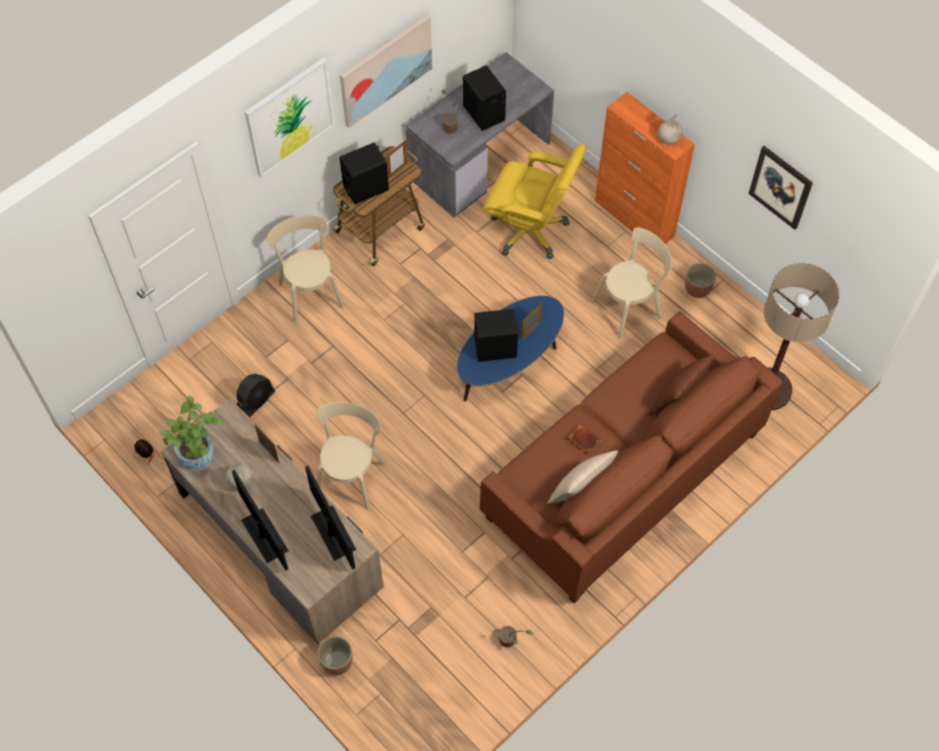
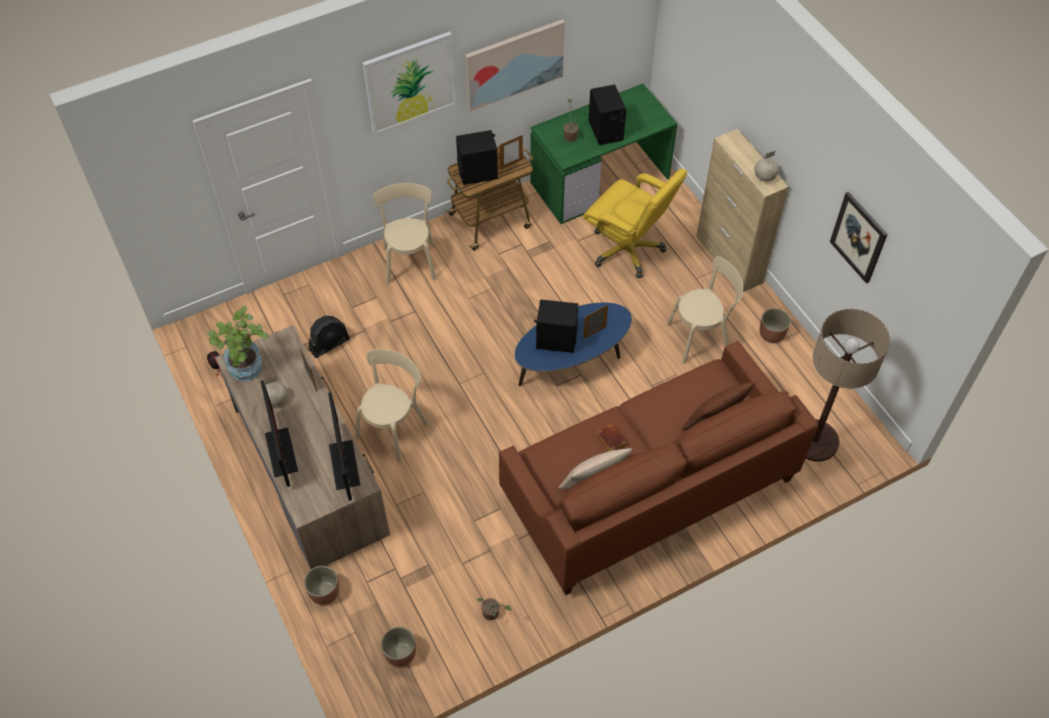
camera: 15 degrees right, 5 degrees down
grey desk [405,52,554,217] -> green desk [530,84,677,224]
orange cabinet [595,92,695,244] -> beige cabinet [696,129,789,292]
none -> planter [381,627,416,667]

